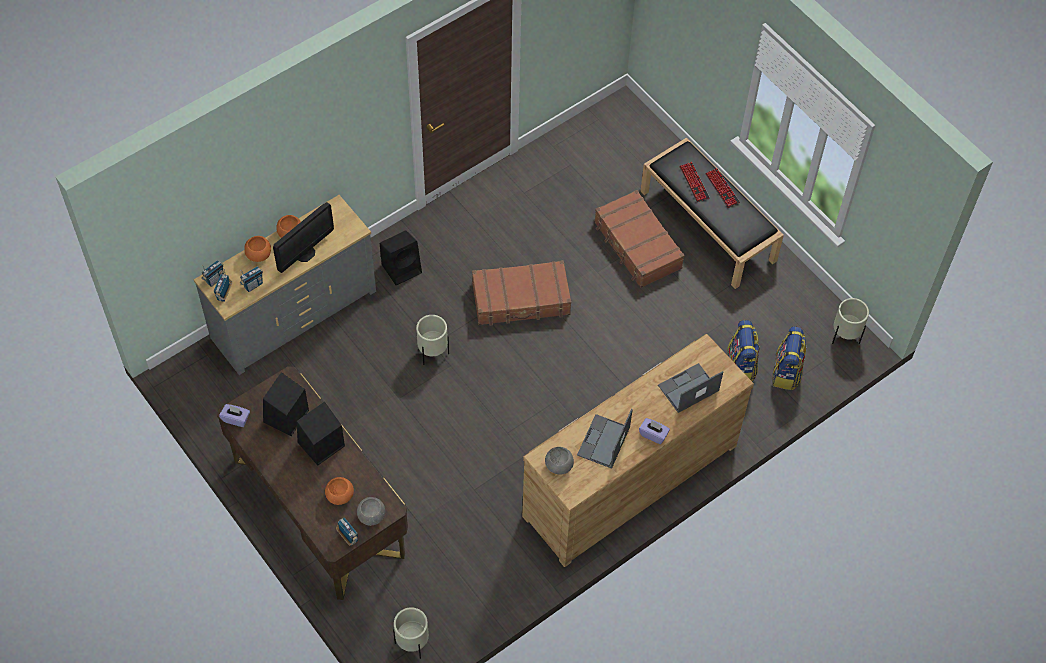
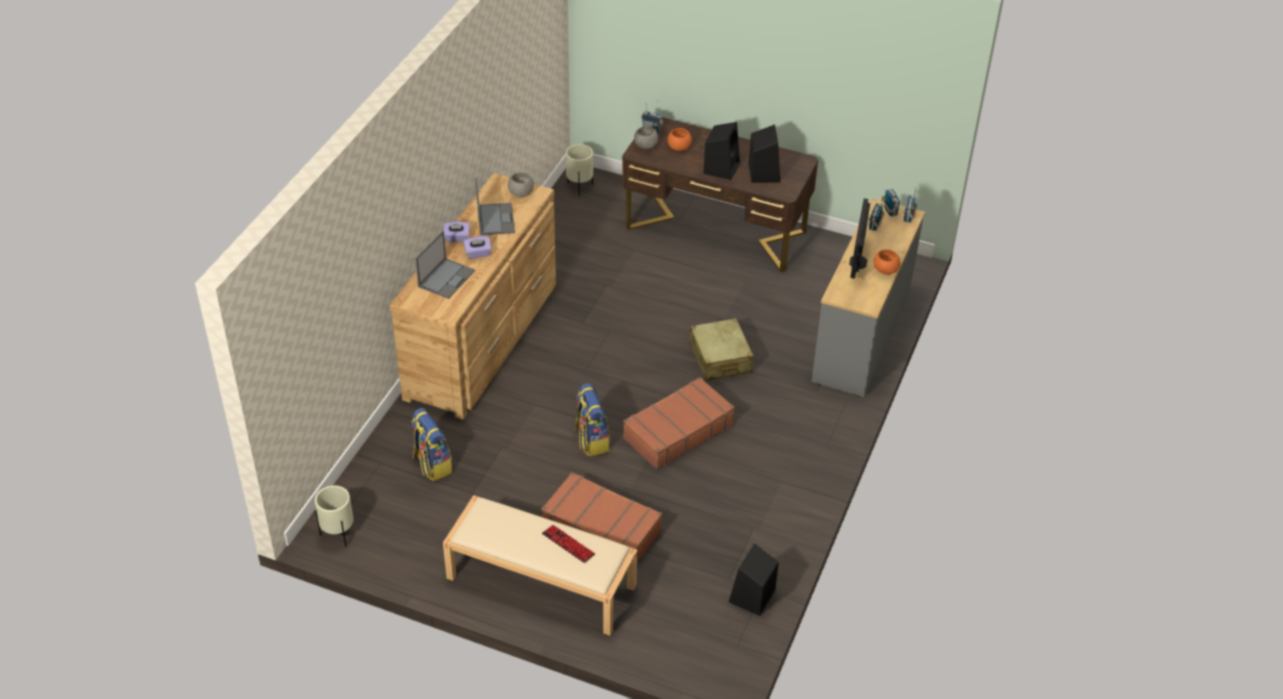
camera: 150 degrees right, 15 degrees down
purple tissue box [219,404,250,427] -> purple tissue box moved to [463,236,492,259]
orange bowl [244,236,271,262] -> none
black speaker [380,230,422,285] -> black speaker moved to [729,543,779,616]
beige planter [416,315,449,365] -> beige suitcase [690,318,754,381]
black bench [640,138,784,289] -> beige bench [443,495,637,636]
keyboard [705,168,740,208] -> none
backpack [772,326,807,391] -> backpack moved to [573,383,610,456]

